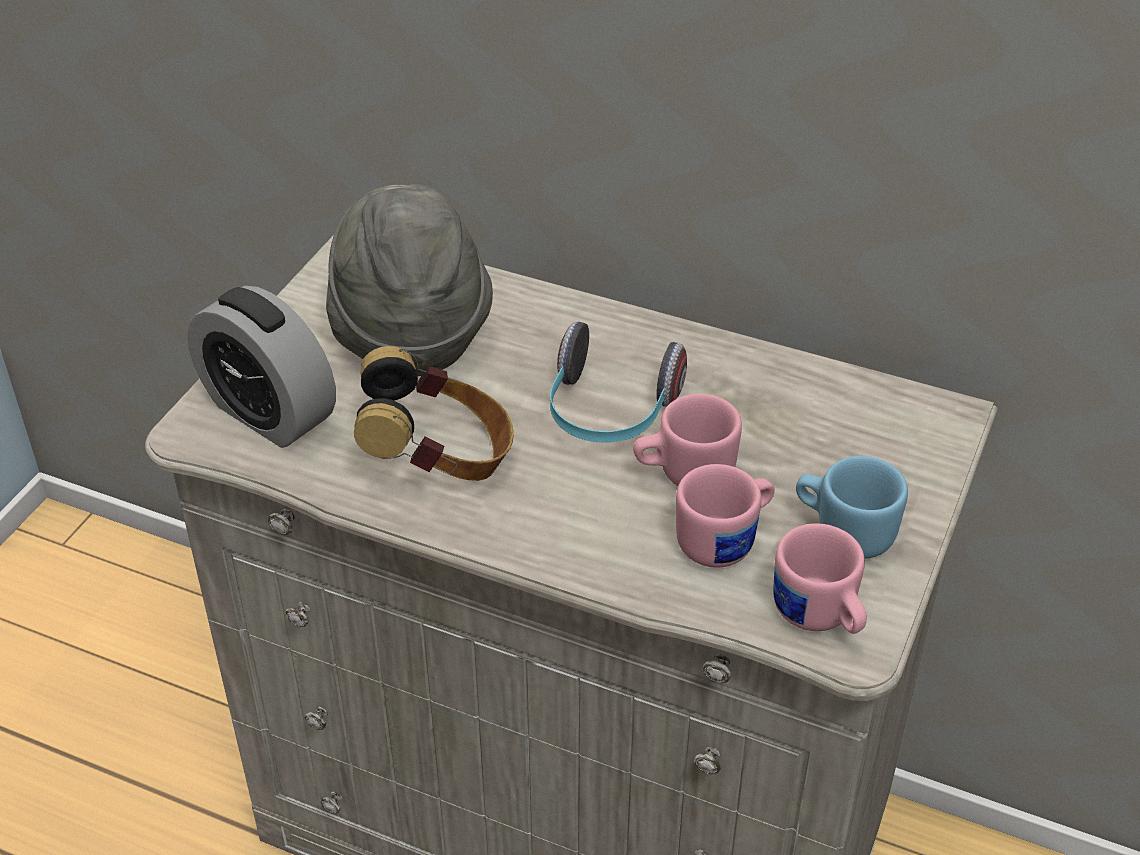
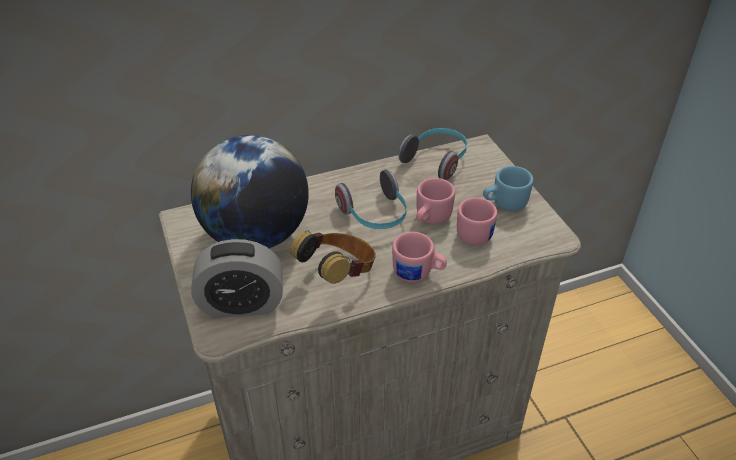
camera: 45 degrees left, 0 degrees up
grey hat [326,184,493,376] -> globe [191,135,309,248]
pink mug [773,523,867,634] -> pink mug moved to [392,232,447,282]
none -> headphones [398,128,467,180]

